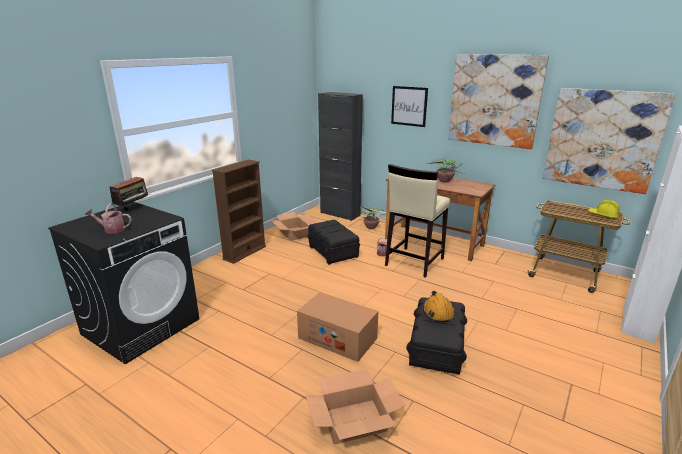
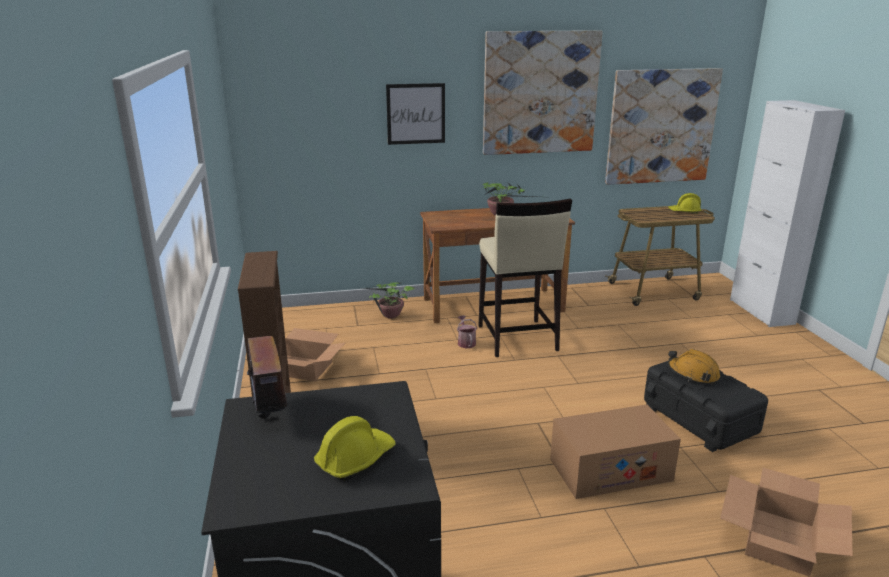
camera: 45 degrees left, 0 degrees up
watering can [85,203,132,234] -> yellow hard hat [314,416,396,481]
black storage box [307,220,360,265] -> none
black cabinet [318,92,363,221] -> none

